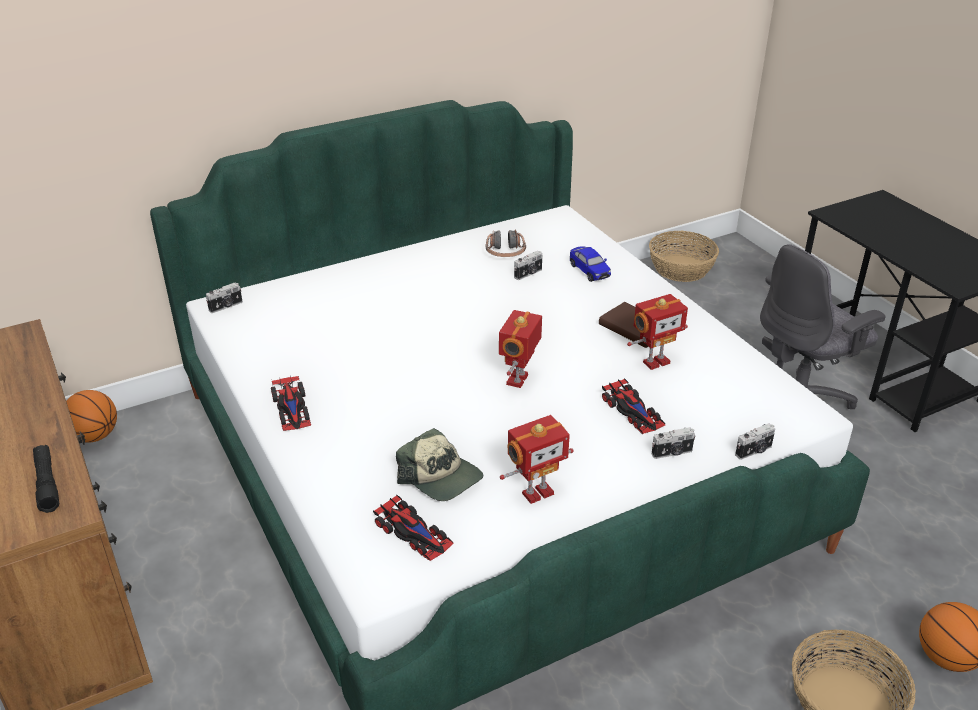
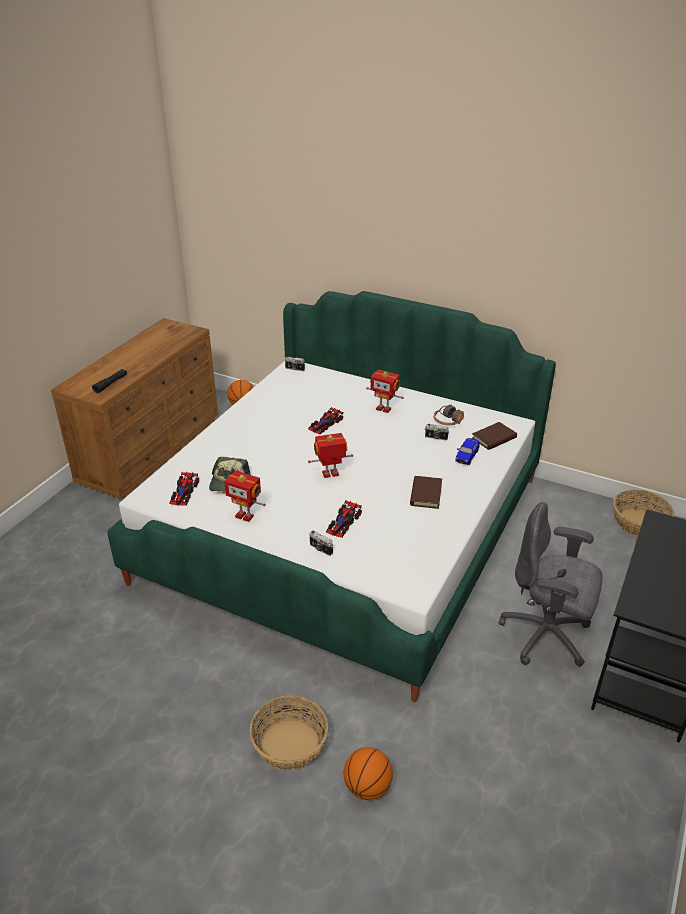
camera: 55 degrees right, 0 degrees up
toy car [271,376,311,431] -> toy car moved to [308,407,344,434]
toy robot [627,294,688,370] -> toy robot moved to [366,369,404,413]
camera [735,423,775,460] -> none
none -> brown book [472,422,517,450]

